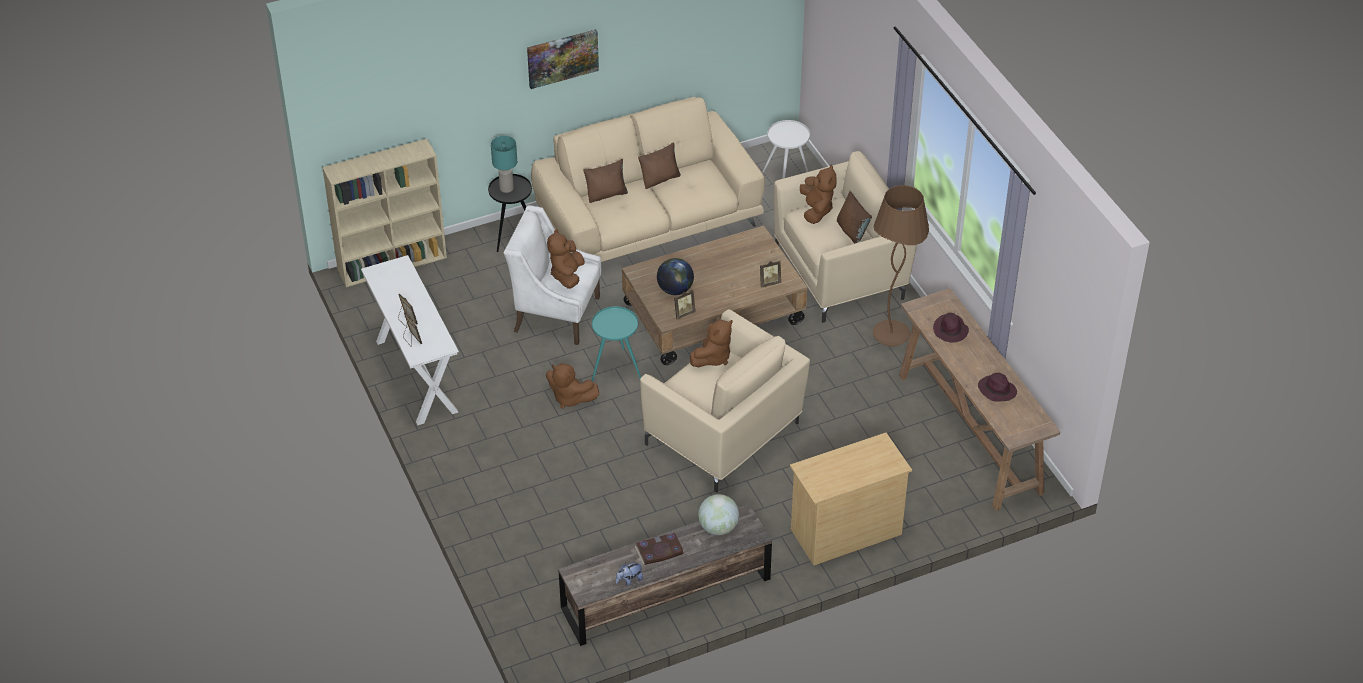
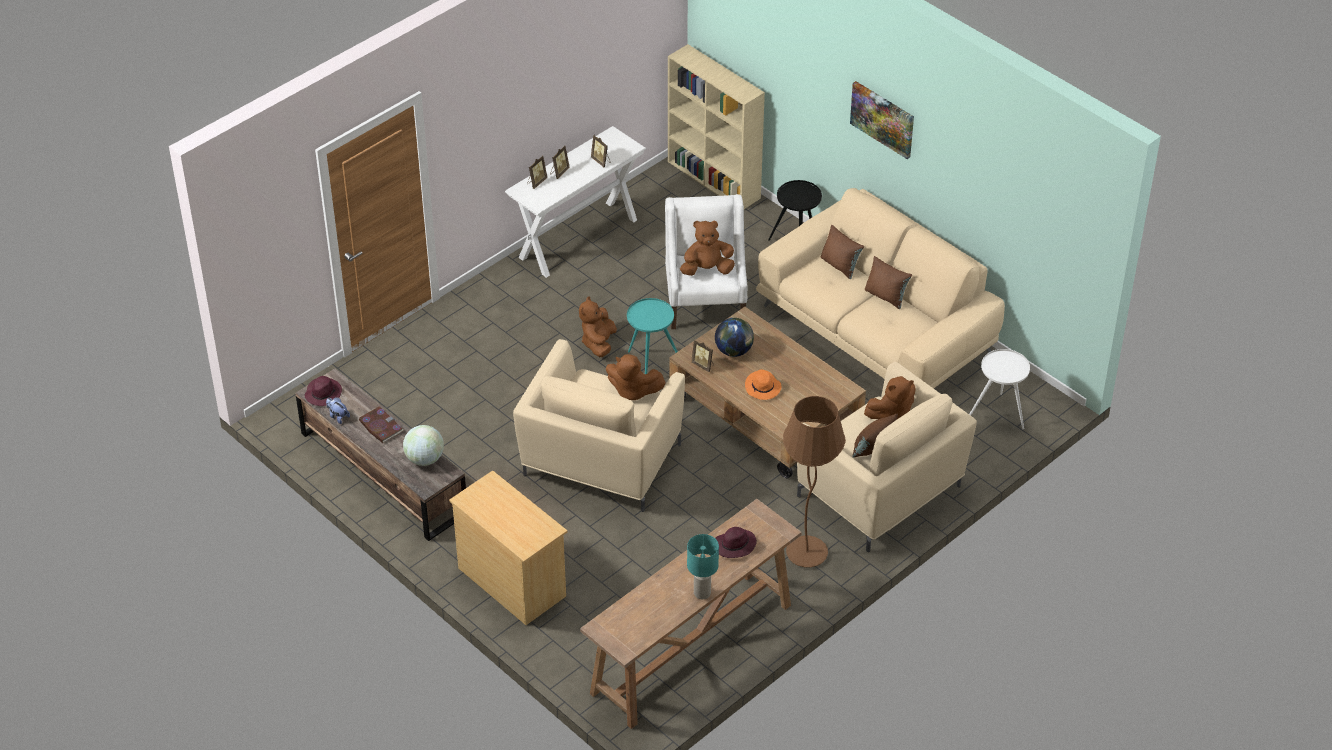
camera: 70 degrees right, 0 degrees up
turquoise table lamp [491,136,517,193] -> turquoise table lamp moved to [687,534,719,599]
picture frame [760,261,781,288] -> picture frame moved to [591,135,611,167]
purple hat [978,373,1017,401] -> purple hat moved to [305,376,342,406]
none -> orange hat [745,370,781,400]

